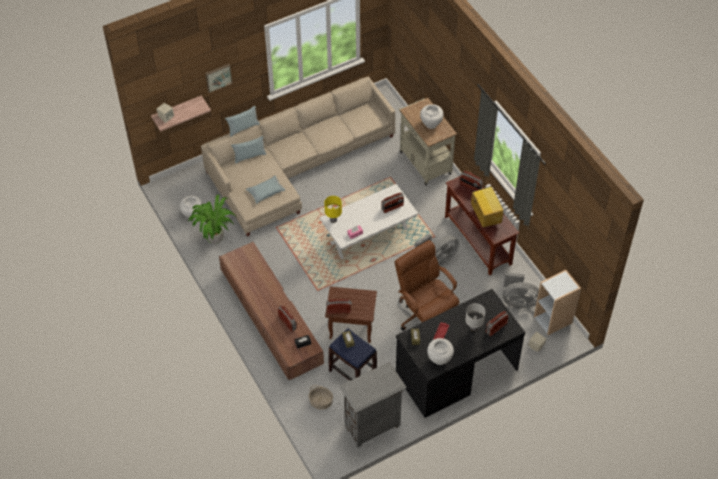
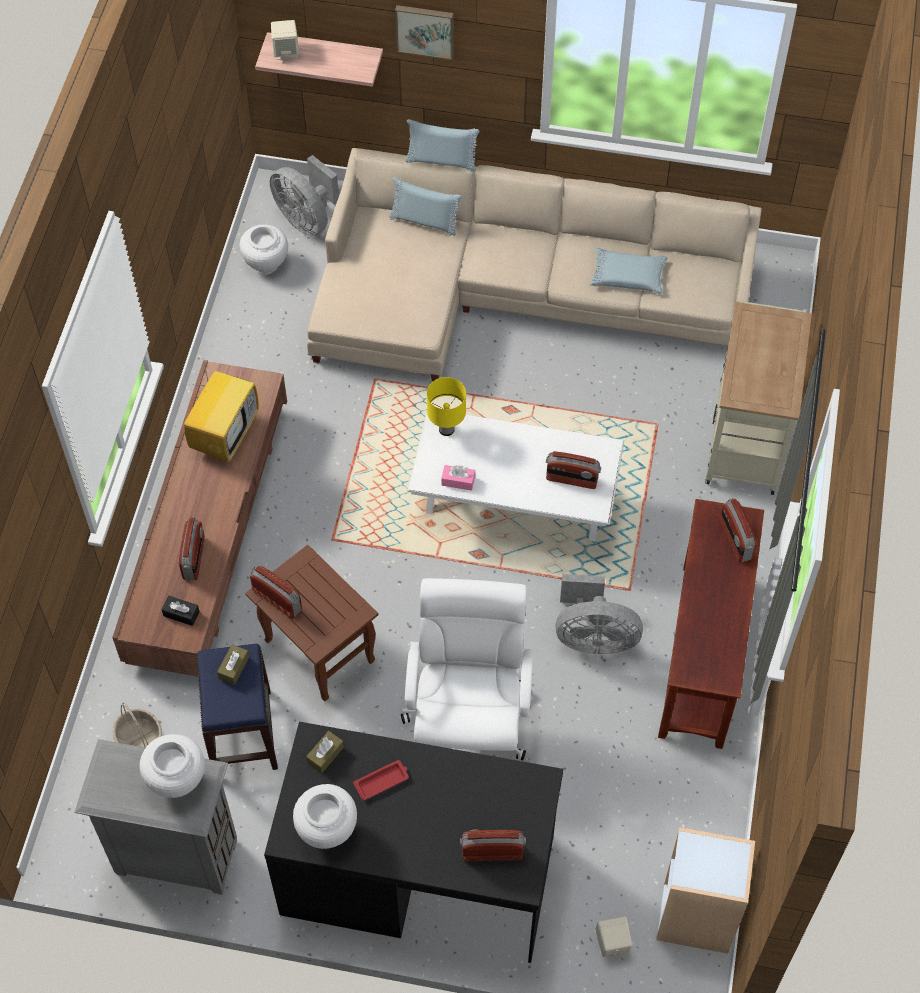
camera: 40 degrees right, 5 degrees up
potted plant [188,194,236,244] -> none
blue pillow [246,176,286,204] -> blue pillow moved to [590,248,667,294]
brown office chair [395,240,459,331] -> white office chair [401,578,533,761]
white vase [420,104,444,129] -> white vase moved to [139,734,205,798]
white table lamp [465,303,486,332] -> none
television [471,187,503,227] -> television moved to [184,358,259,462]
grey fan [503,273,539,309] -> grey fan moved to [270,155,339,236]

